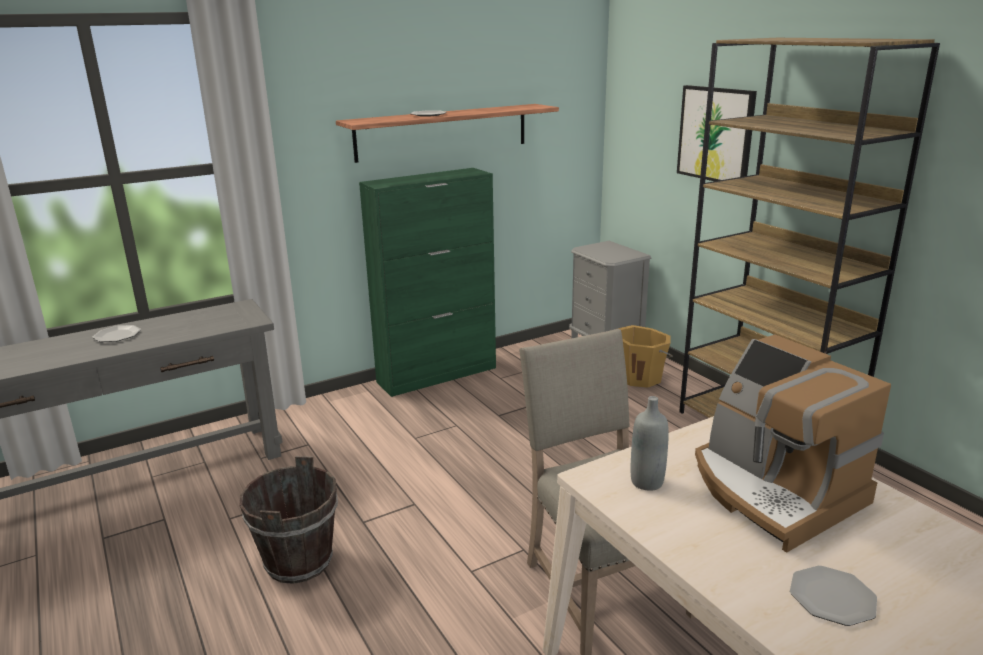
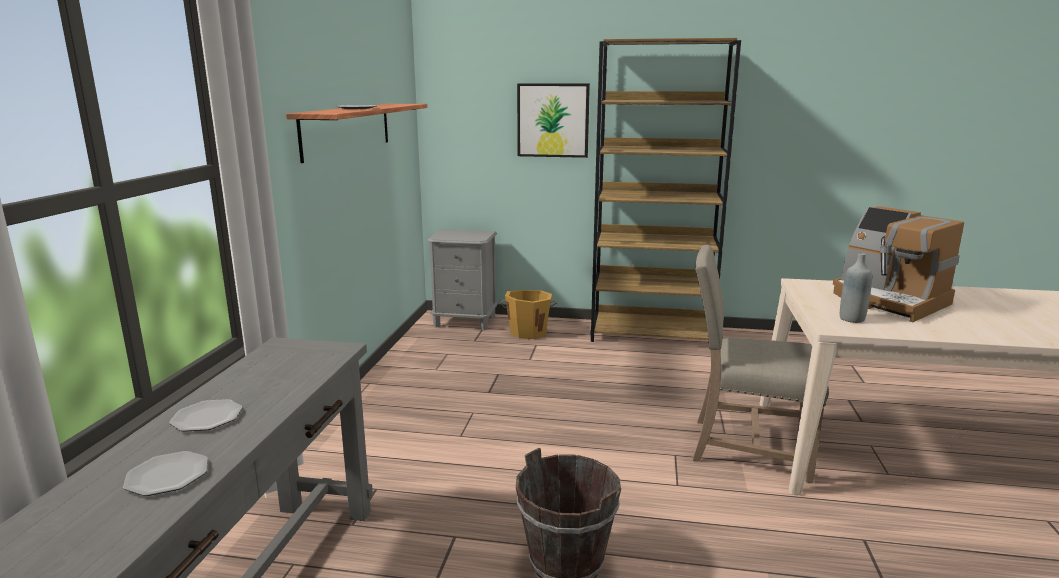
camera: 50 degrees left, 5 degrees down
green cabinet [359,168,496,397] -> none
coffee machine [695,335,891,553] -> coffee machine turned 45 degrees clockwise [833,206,964,322]
plate [790,566,877,626] -> plate moved to [123,451,208,496]

